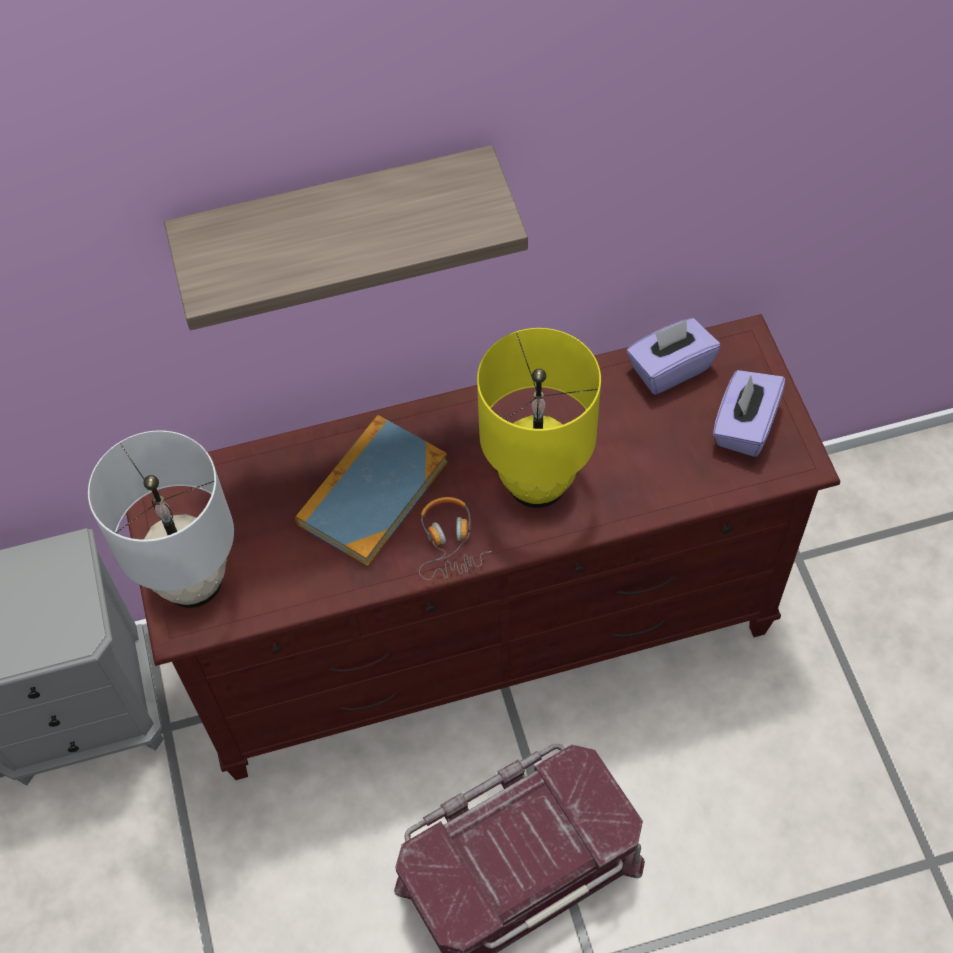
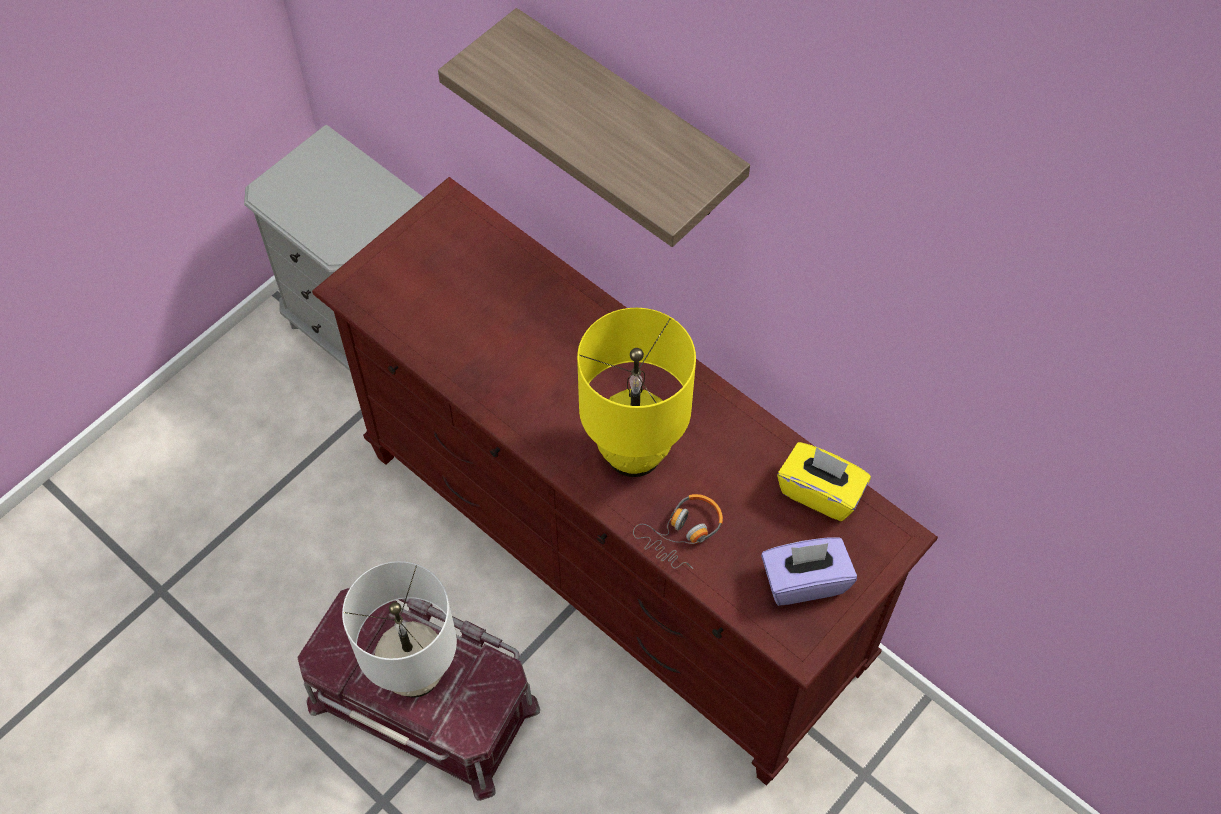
camera: 55 degrees right, 0 degrees up
white table lamp [88,431,234,608] -> white table lamp moved to [342,561,457,697]
book [295,415,448,566] -> none
headphones [419,497,492,580] -> headphones moved to [633,494,723,569]
purple tissue box [627,318,720,395] -> yellow tissue box [777,442,871,521]

